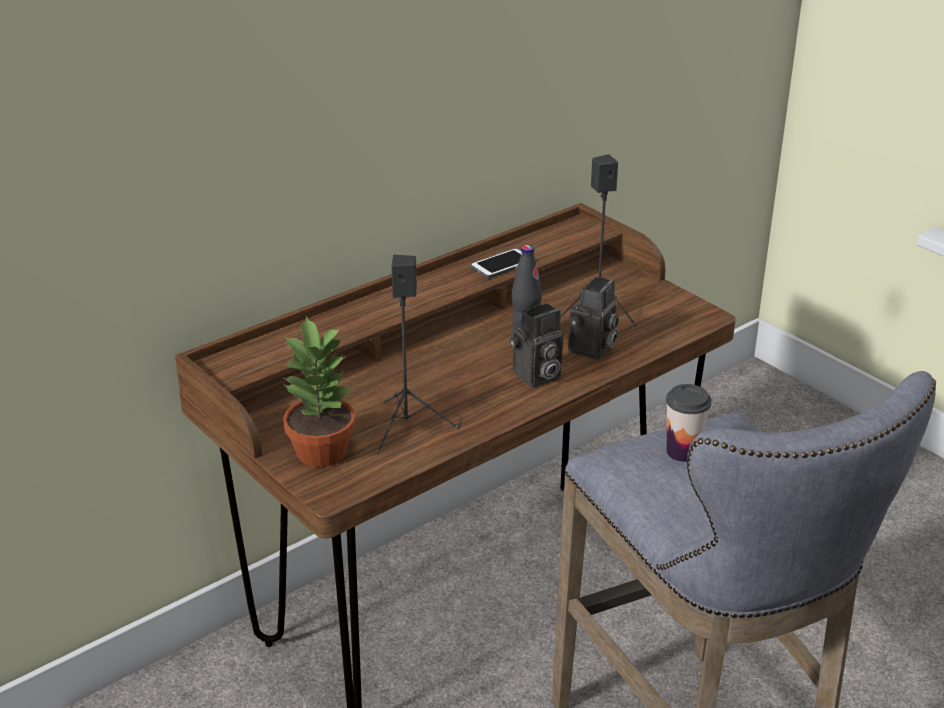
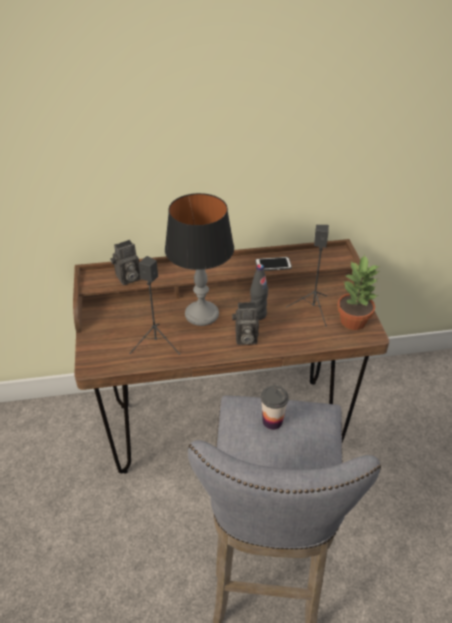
camera: 30 degrees right, 10 degrees up
potted plant [282,316,356,467] -> potted plant moved to [337,255,379,330]
camera [568,277,619,360] -> camera moved to [110,240,141,285]
none -> table lamp [165,193,234,326]

